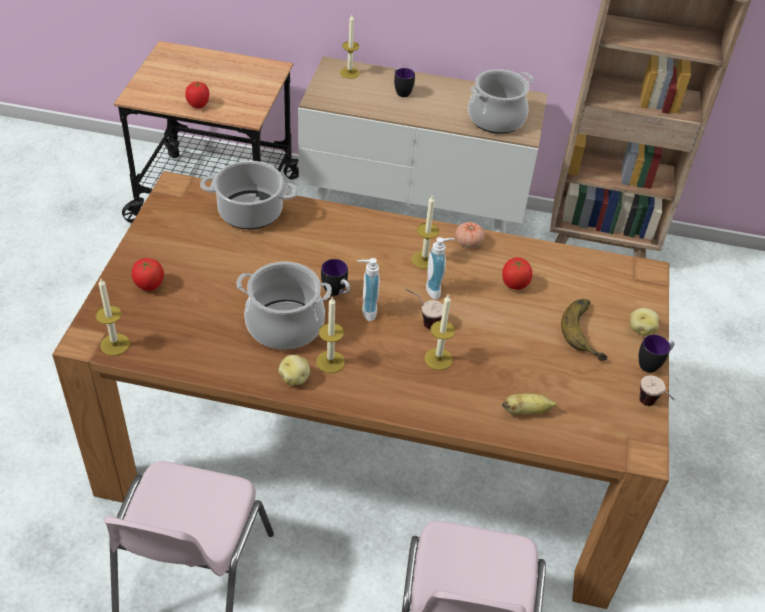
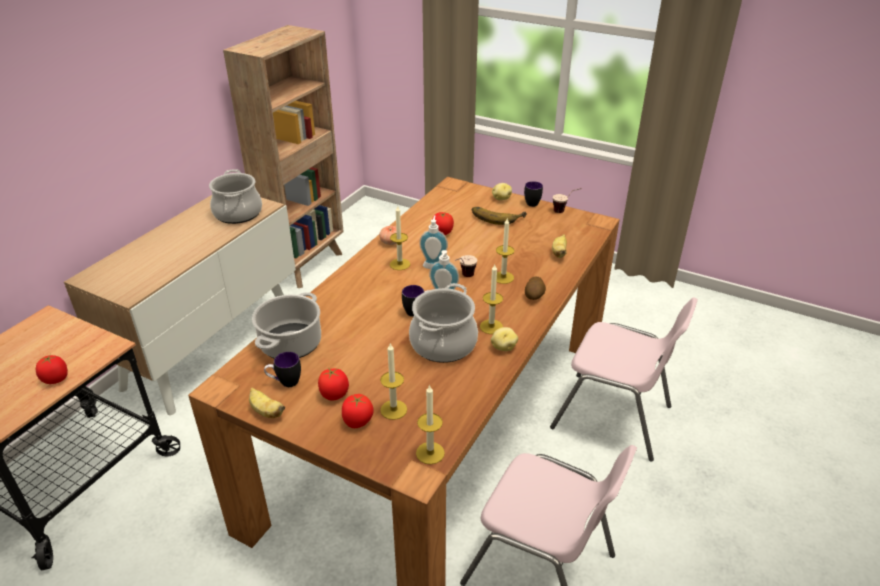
camera: 70 degrees left, 10 degrees down
candle [340,15,360,79] -> candle moved to [380,344,407,420]
mug [394,68,415,97] -> mug moved to [264,352,301,387]
none -> banana [249,387,285,418]
none -> tomato [318,368,349,401]
none -> potato [525,277,546,300]

